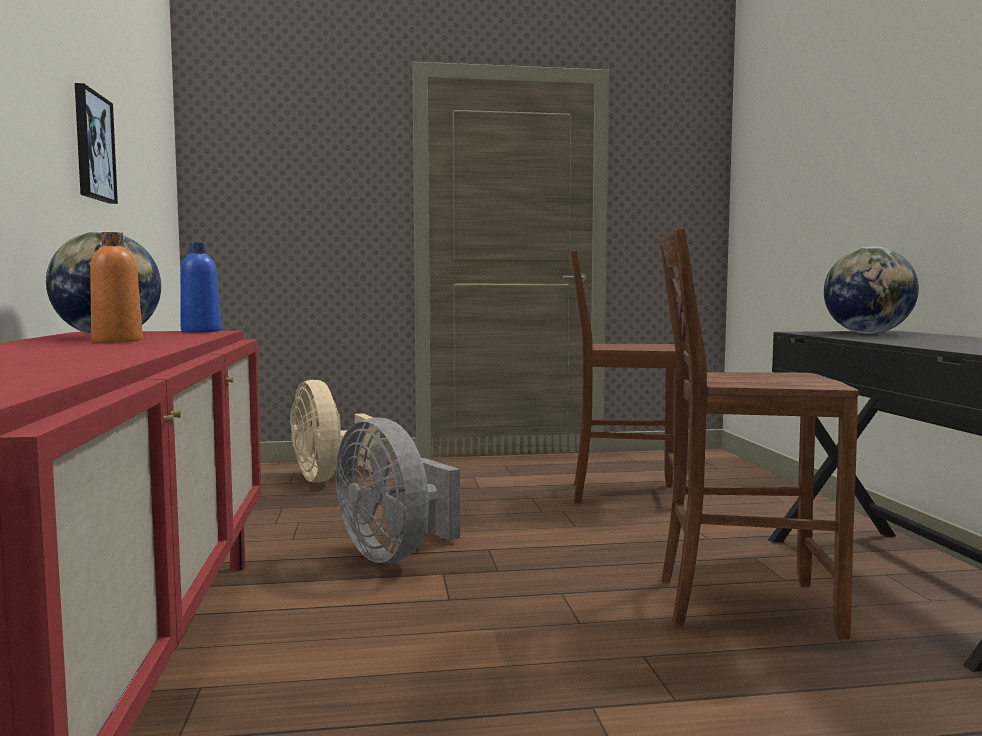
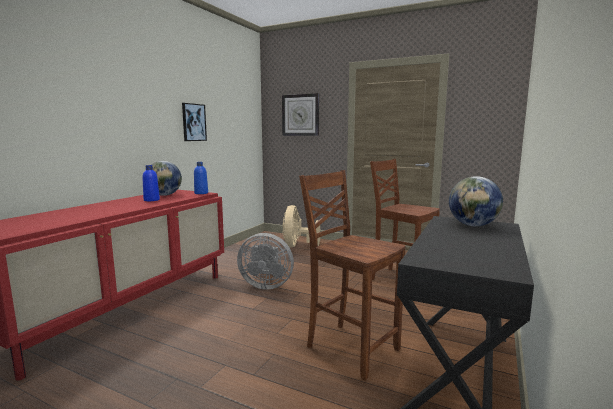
camera: 35 degrees right, 5 degrees up
orange bottle [90,232,143,343] -> blue bottle [142,165,160,201]
grey fan [336,417,460,563] -> grey fan turned 75 degrees counterclockwise [237,233,294,290]
none -> wall clock [282,93,319,136]

